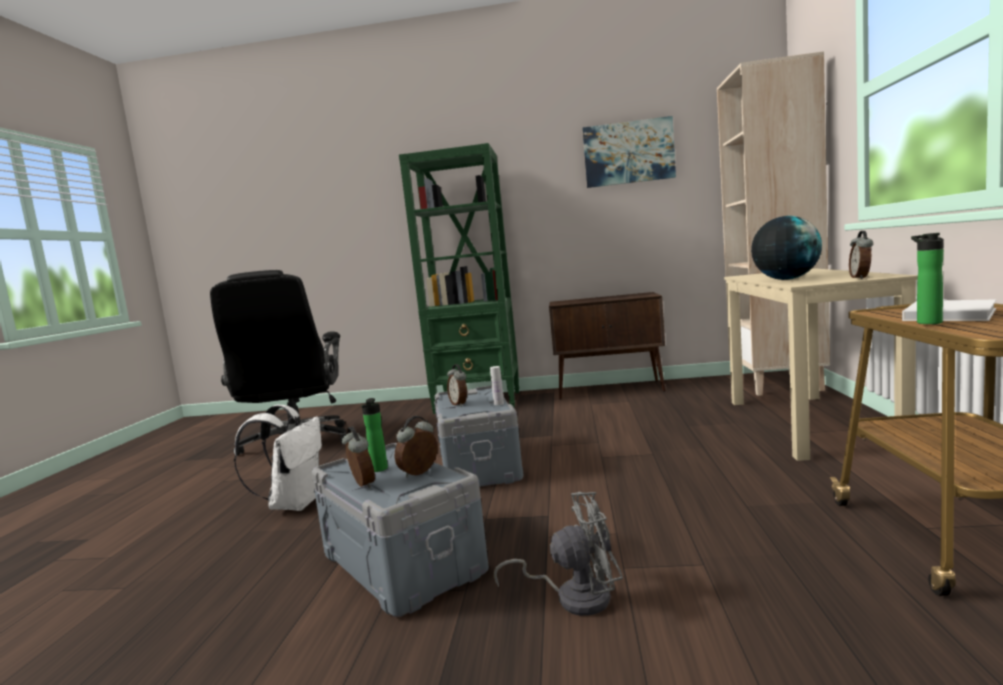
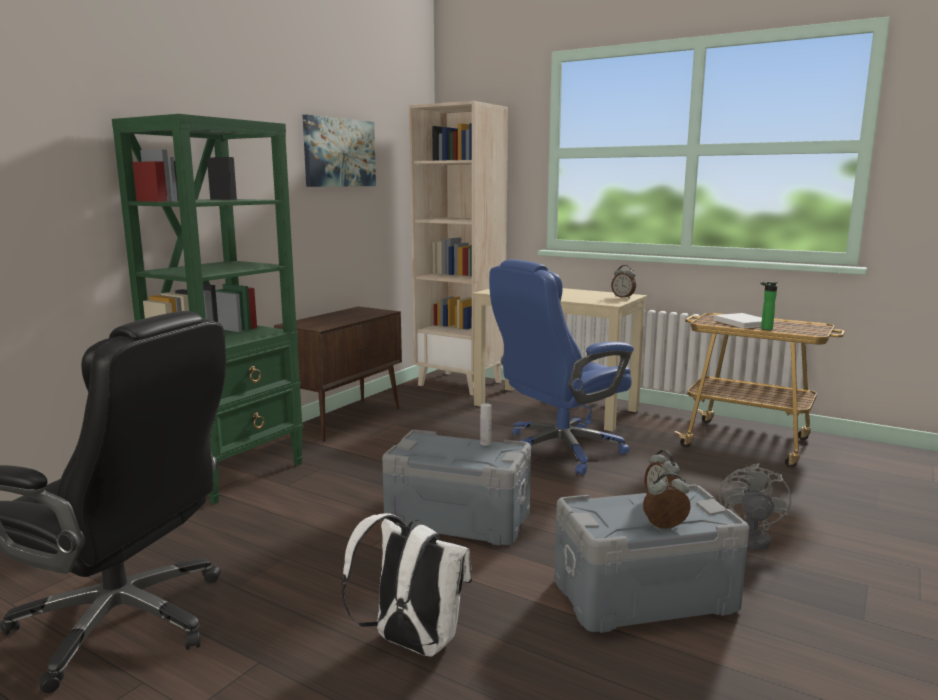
camera: 65 degrees left, 5 degrees up
bottle [362,398,388,472] -> none
alarm clock [447,364,467,407] -> none
globe [751,216,822,280] -> none
none -> blue office chair [489,259,634,475]

